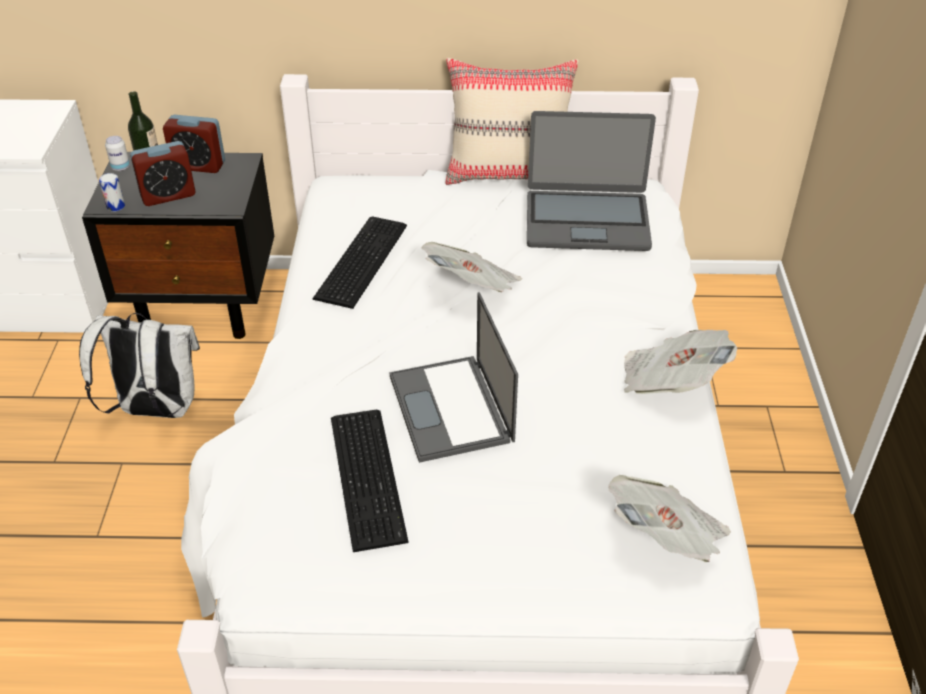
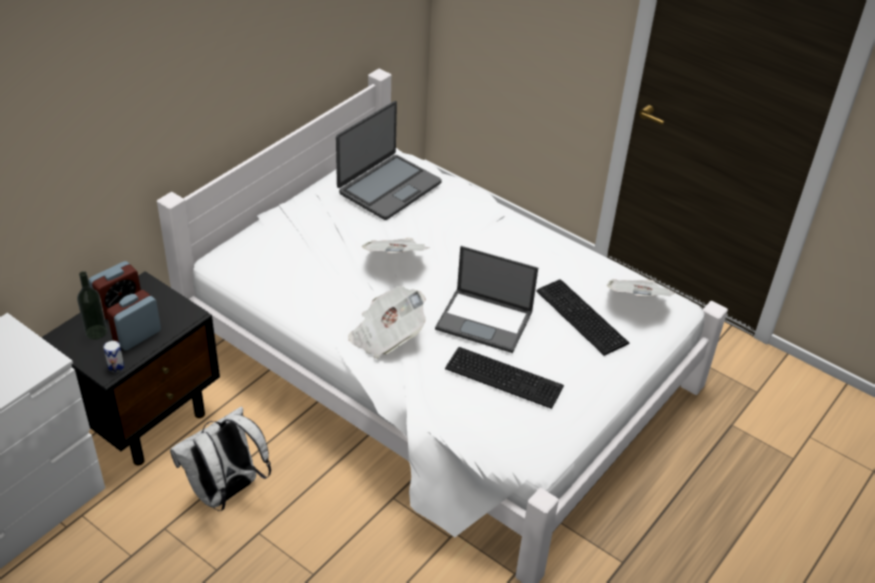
camera: 55 degrees left, 0 degrees up
can [105,136,130,171] -> none
alarm clock [130,141,196,206] -> alarm clock turned 150 degrees counterclockwise [107,290,161,351]
keyboard [313,216,407,309] -> keyboard moved to [536,280,629,356]
beige pillow [446,58,579,185] -> none
newspaper [624,330,737,394] -> newspaper moved to [348,286,426,359]

